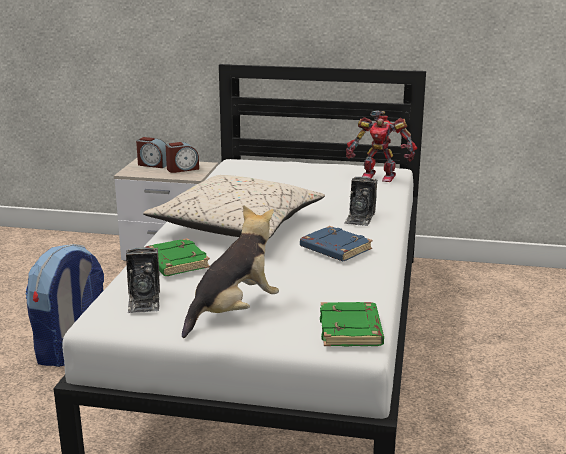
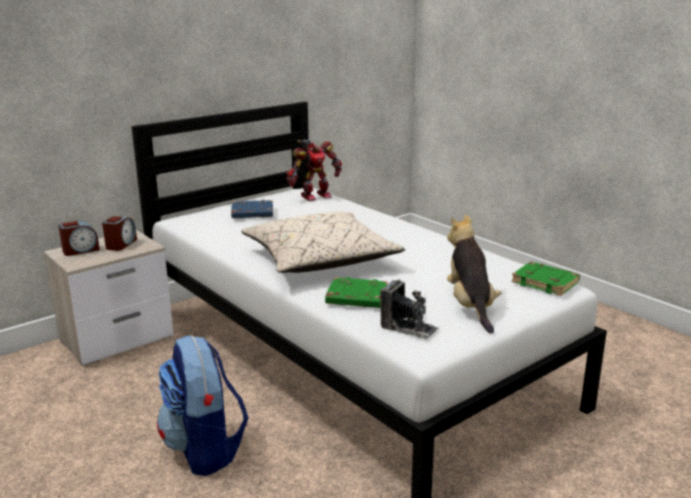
camera: 50 degrees left, 0 degrees up
blue book [300,226,372,261] -> blue book moved to [231,200,273,218]
camera [344,177,377,226] -> none

